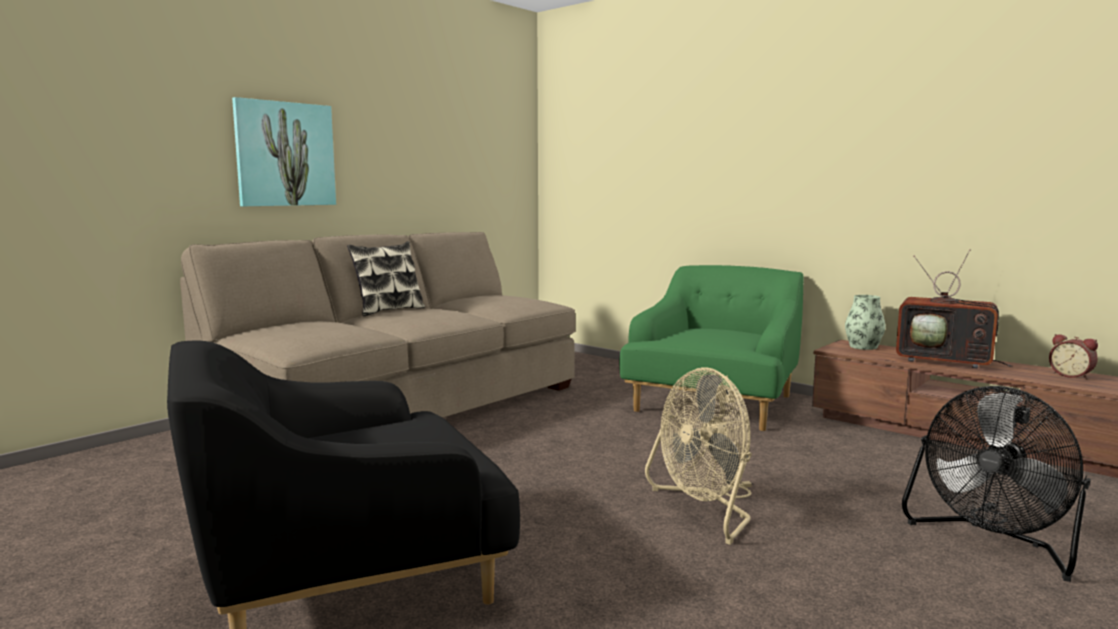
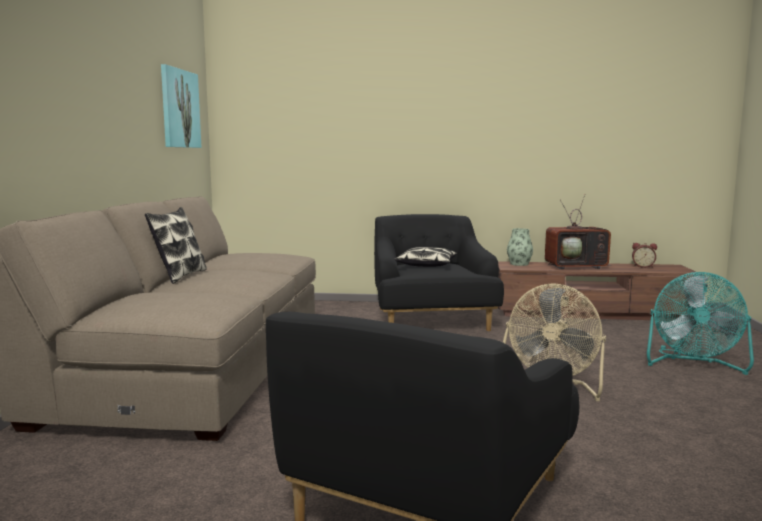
camera: 35 degrees left, 0 degrees up
picture [232,97,336,206] -> picture moved to [161,64,202,148]
green armchair [619,265,803,431] -> black armchair [374,214,504,331]
black fan [902,386,1091,582] -> turquoise fan [647,272,754,375]
none -> pillow [395,247,457,267]

